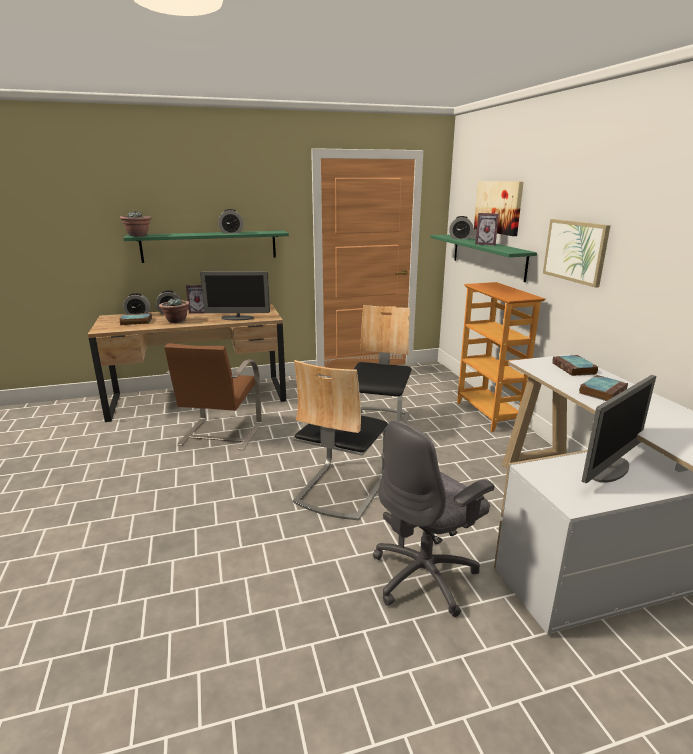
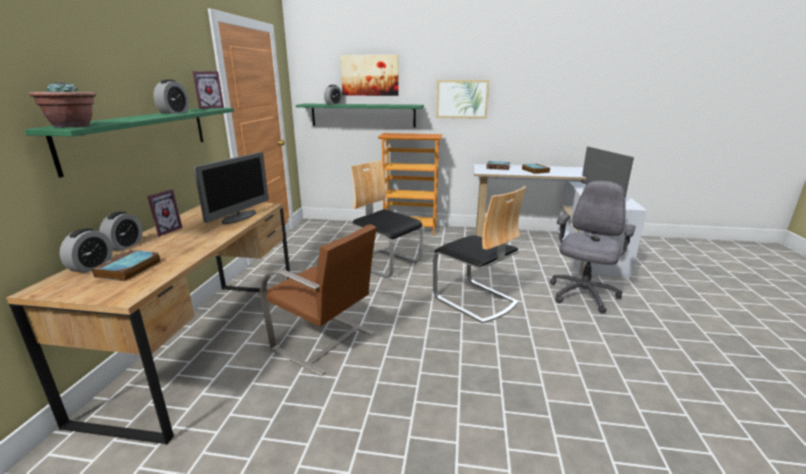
camera: 65 degrees left, 0 degrees up
potted plant [159,298,190,323] -> none
grey office chair [373,420,494,617] -> grey office chair turned 135 degrees counterclockwise [550,181,636,313]
picture frame [475,213,499,246] -> picture frame moved to [192,71,224,109]

